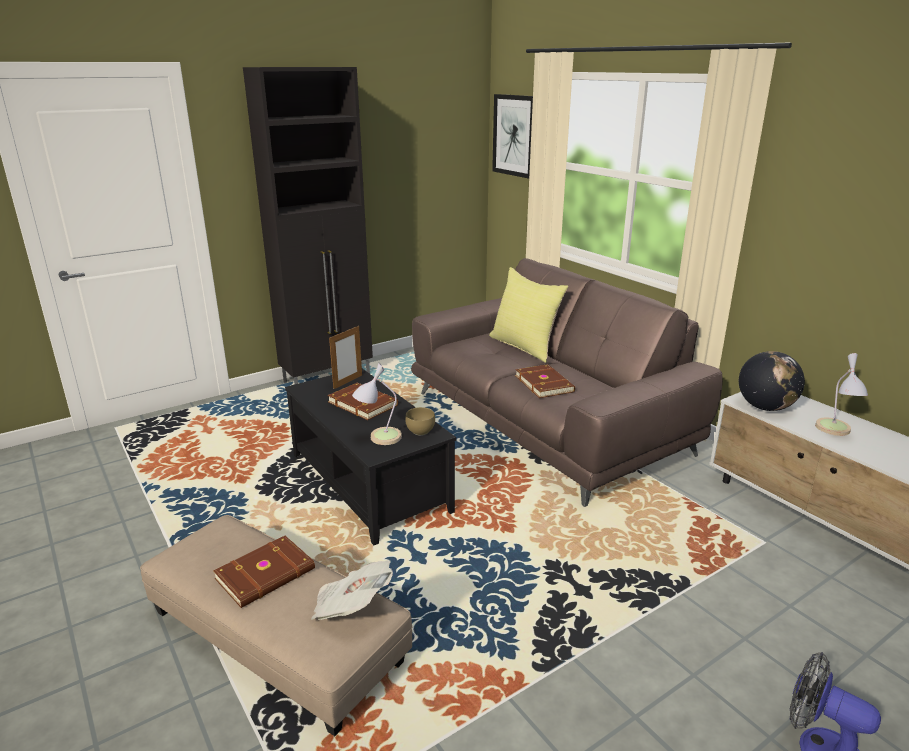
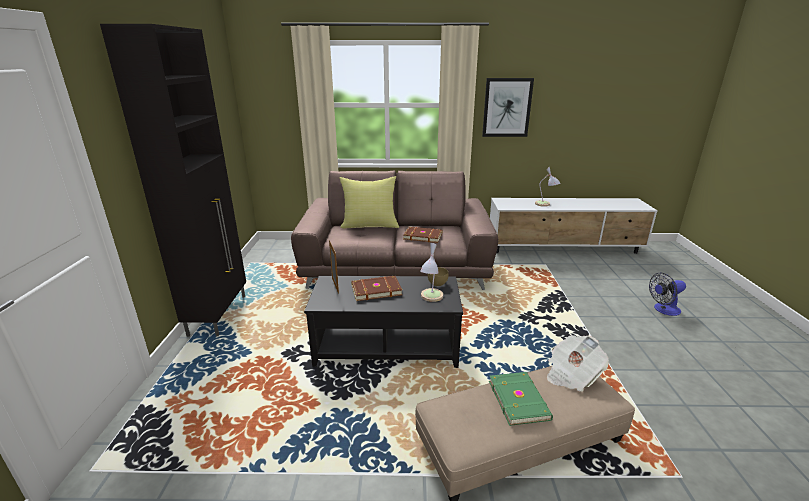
camera: 55 degrees left, 0 degrees up
brown book [213,536,315,608] -> green book [489,372,553,426]
picture [492,94,533,179] -> picture moved to [482,78,534,137]
globe [739,351,805,411] -> none

